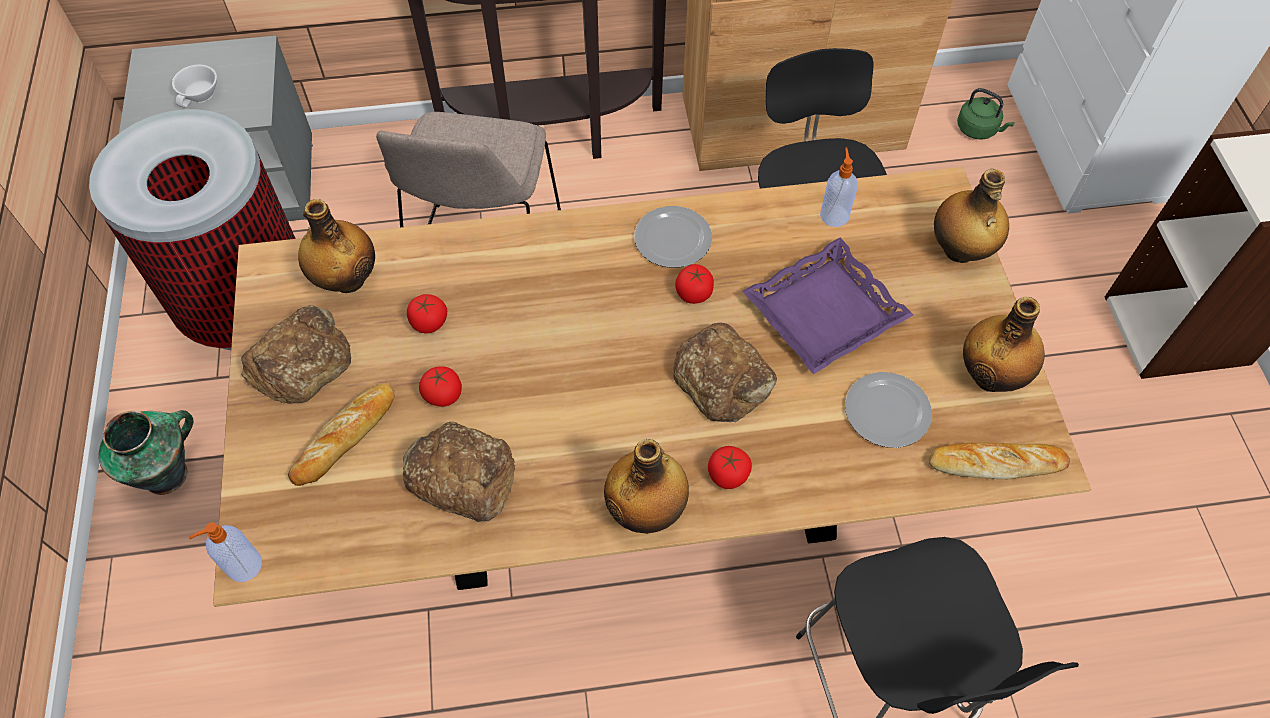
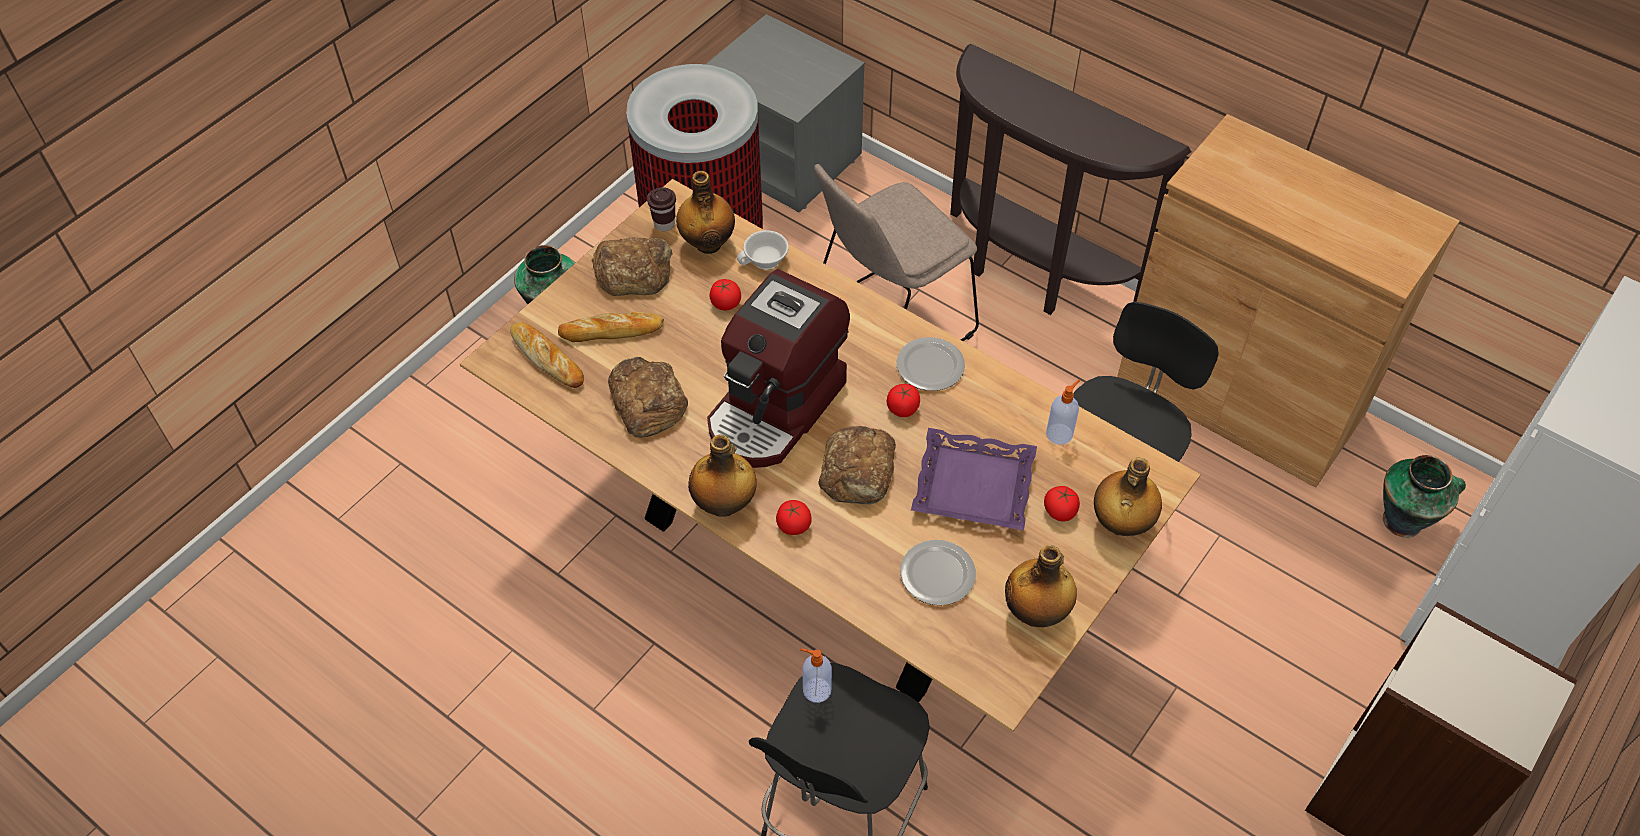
camera: 45 degrees right, 5 degrees down
white cup [172,64,217,108] -> white cup moved to [737,230,789,270]
soap dispenser [189,522,262,582] -> soap dispenser moved to [800,648,832,703]
tomato [419,366,462,407] -> tomato moved to [1044,486,1080,522]
bread [929,442,1070,479] -> bread moved to [510,322,584,388]
green kettle [957,88,1015,140] -> vase [1383,455,1466,538]
none -> brown cup [647,187,676,231]
none -> coffee machine [707,269,850,468]

